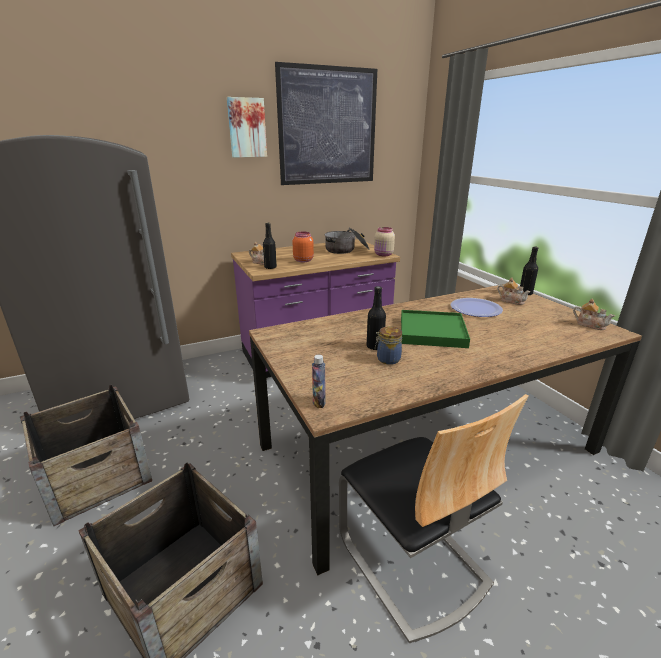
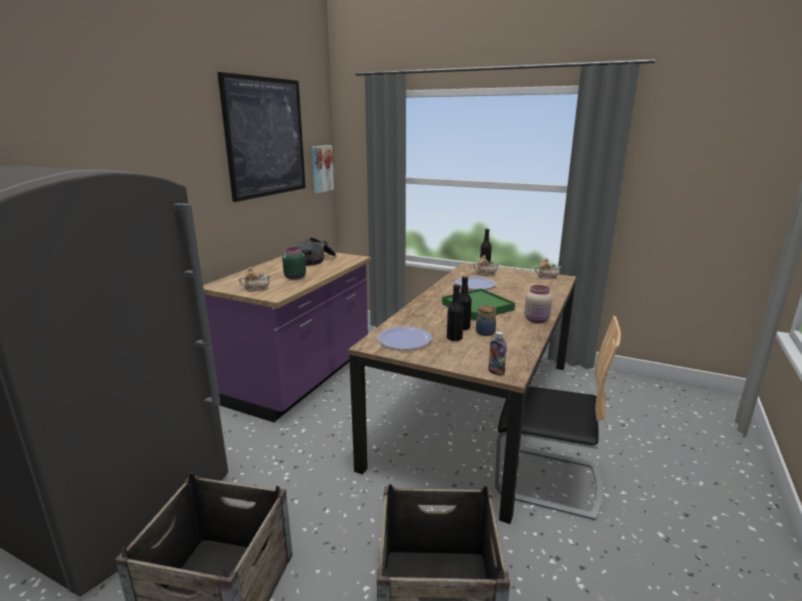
camera: 40 degrees left, 5 degrees down
picture [227,97,267,158] -> picture moved to [312,145,334,193]
black bottle [263,223,277,269] -> black bottle moved to [447,284,464,341]
orange jar [292,232,314,262] -> green jar [282,247,306,280]
beige jar [374,227,395,256] -> beige jar moved to [524,285,553,323]
none -> plate [377,326,432,350]

